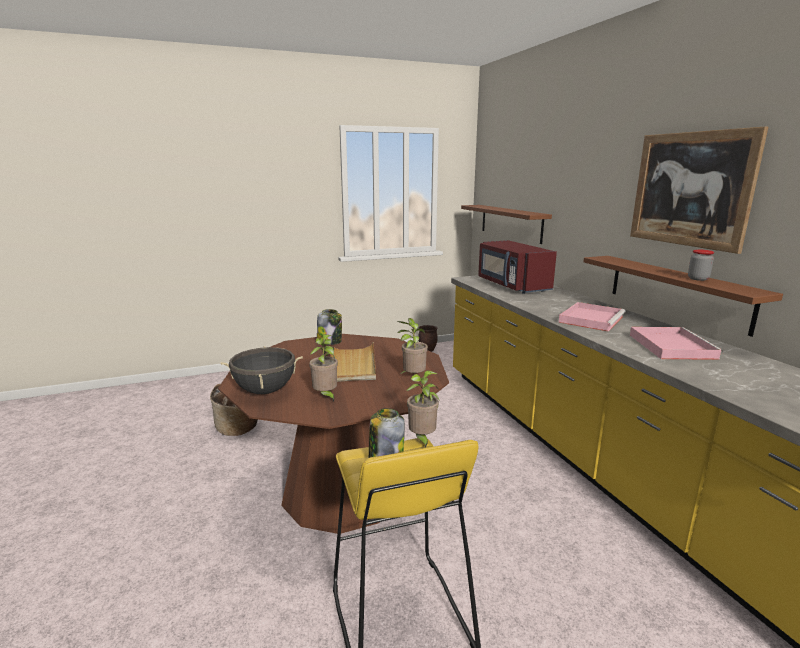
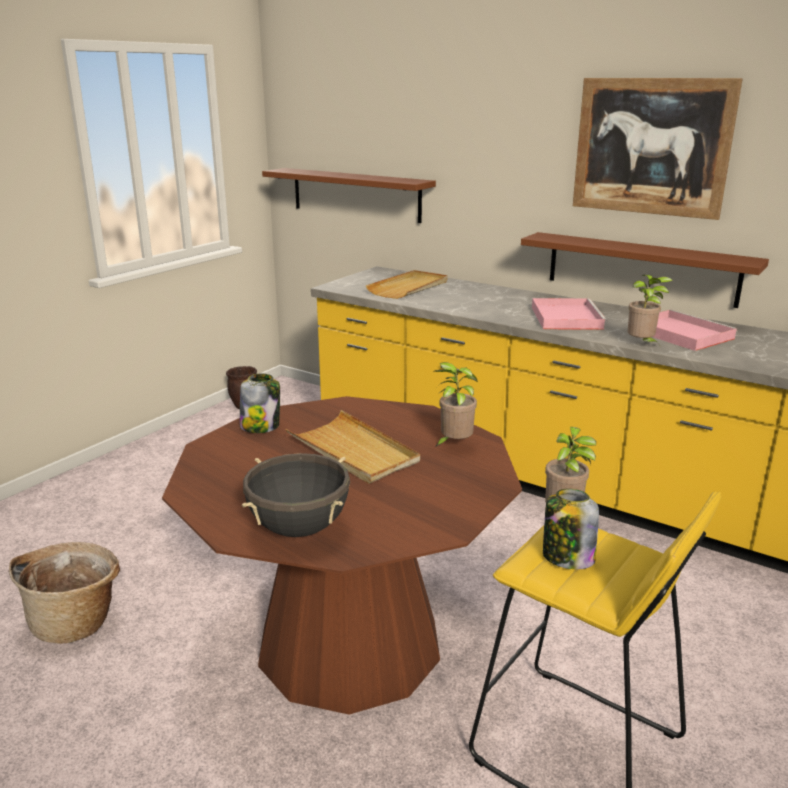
camera: 35 degrees left, 5 degrees up
potted plant [309,334,338,403] -> potted plant moved to [628,275,673,344]
red microwave [478,240,557,294] -> beige tray [366,270,448,299]
jar [688,250,714,281] -> none

